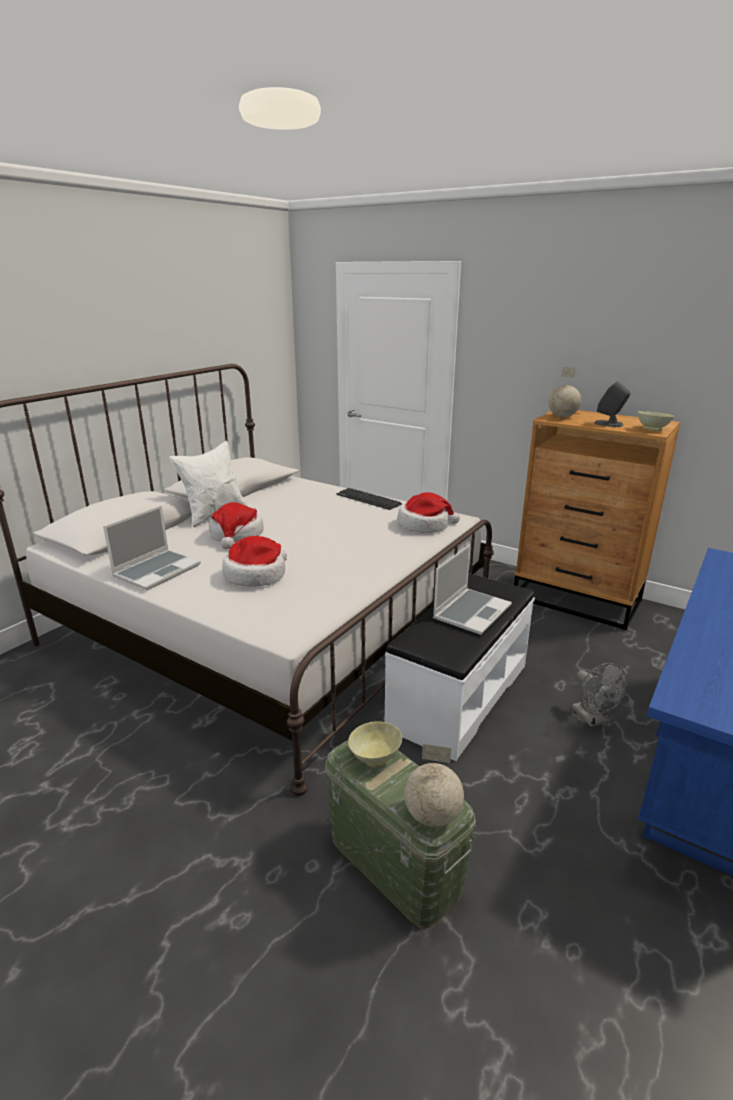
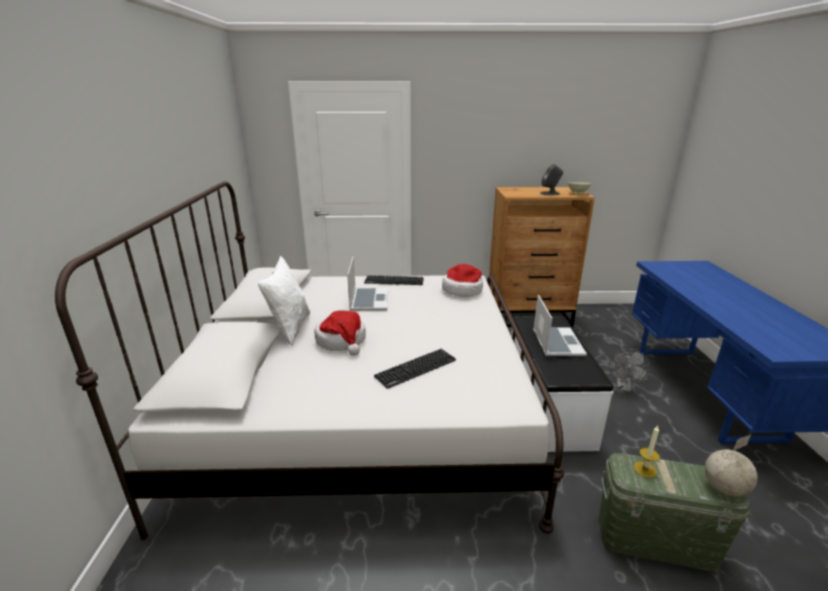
camera: 35 degrees left, 0 degrees up
laptop [103,506,201,590] -> laptop moved to [347,257,389,311]
hat [222,536,287,587] -> keyboard [374,349,456,389]
beige bowl [348,721,402,767] -> candle [634,426,660,478]
globe [548,366,581,417] -> none
grey fan [572,663,626,727] -> grey fan turned 75 degrees clockwise [609,349,650,392]

